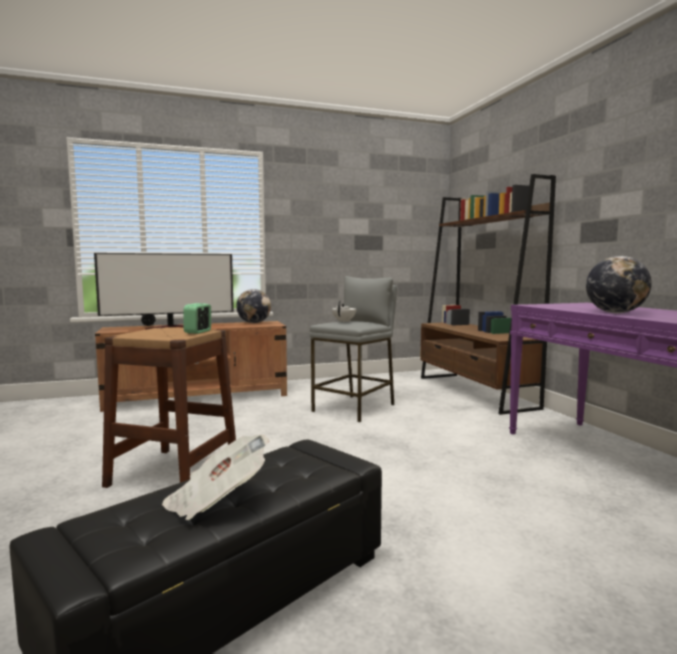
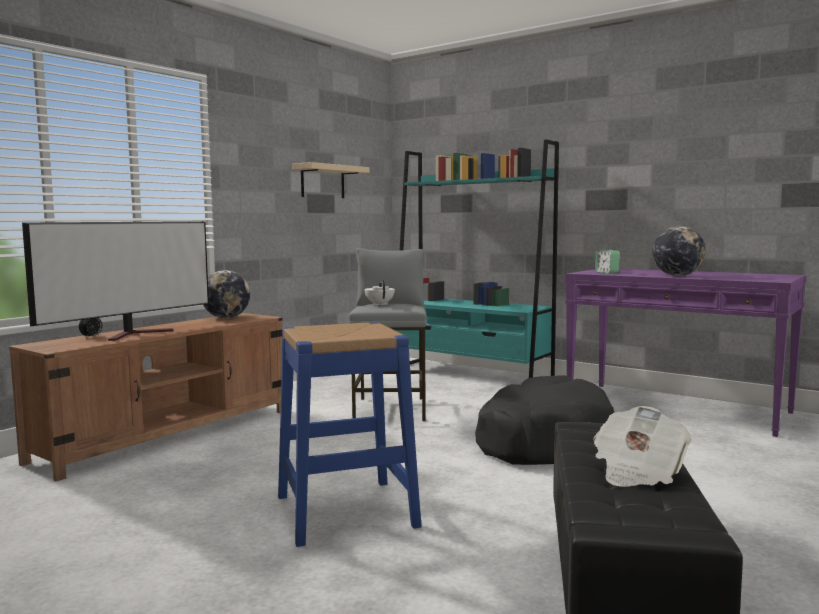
camera: 35 degrees left, 0 degrees up
brown stool [102,327,236,488] -> blue stool [278,322,422,547]
alarm clock [183,303,211,334] -> alarm clock moved to [595,250,620,274]
brown bookcase [420,174,556,415] -> turquoise bookcase [395,139,559,378]
none -> beige shelf [292,162,369,198]
none -> black dog bed [475,375,614,465]

